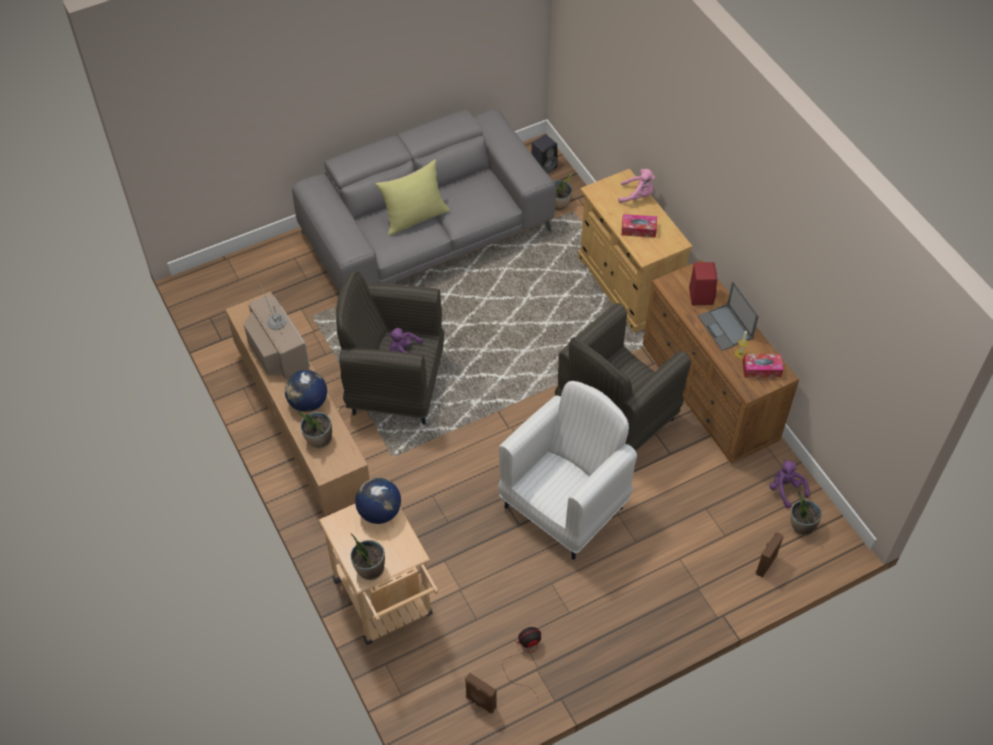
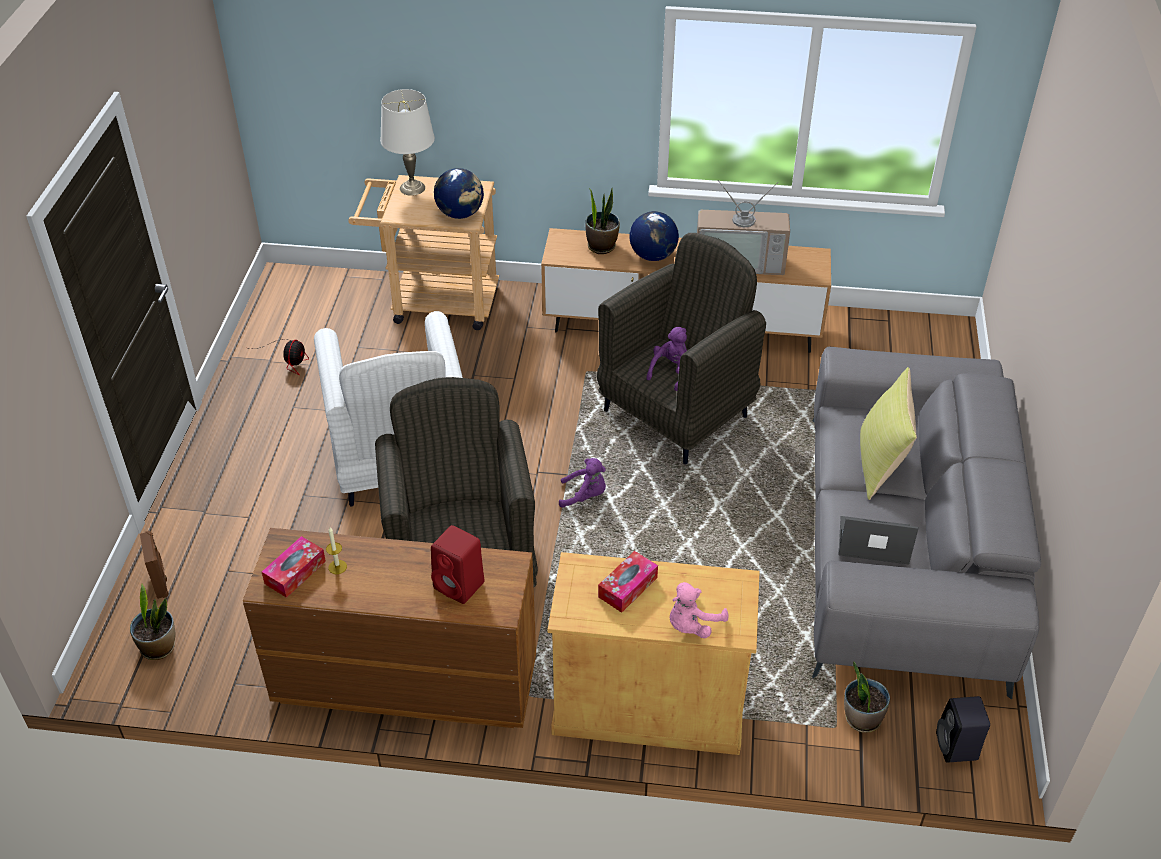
camera: 125 degrees right, 10 degrees down
potted plant [350,534,385,580] -> white table lamp [380,89,435,196]
brown speaker [465,673,496,714] -> none
laptop [698,281,759,351] -> laptop moved to [839,516,919,565]
purple plush toy [769,459,810,508] -> purple plush toy moved to [559,458,606,508]

